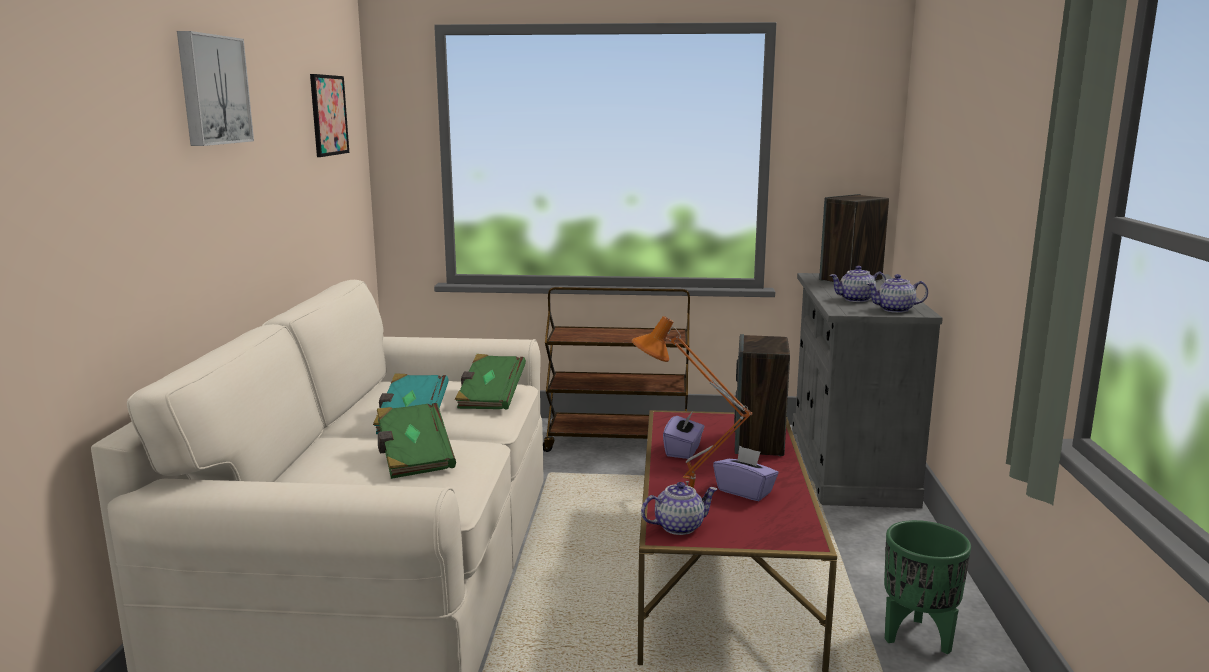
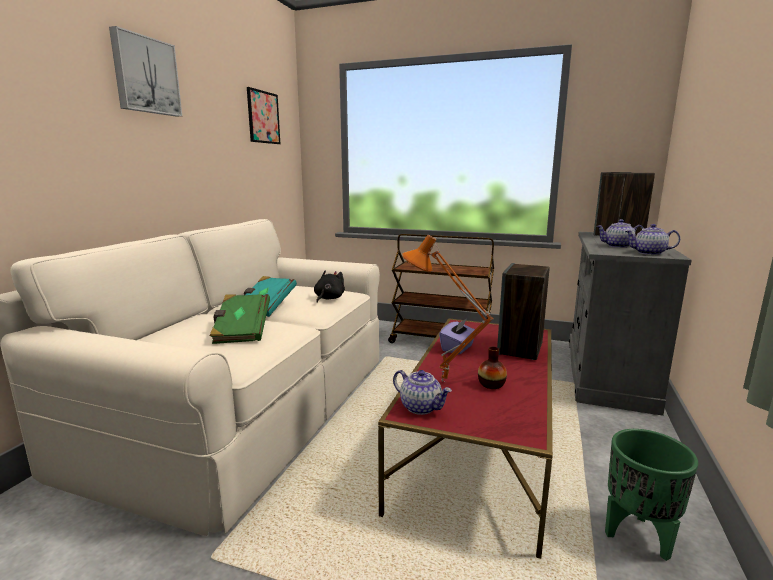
camera: 15 degrees right, 0 degrees up
green book [455,354,526,410] -> black plush toy [314,270,345,303]
teapot [641,482,718,535] -> teapot turned 45 degrees clockwise [393,370,452,415]
purple tissue box [713,446,778,501] -> vase [478,346,507,389]

